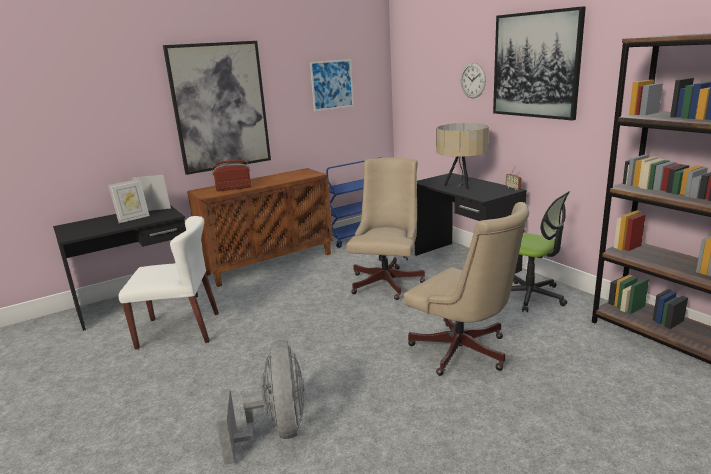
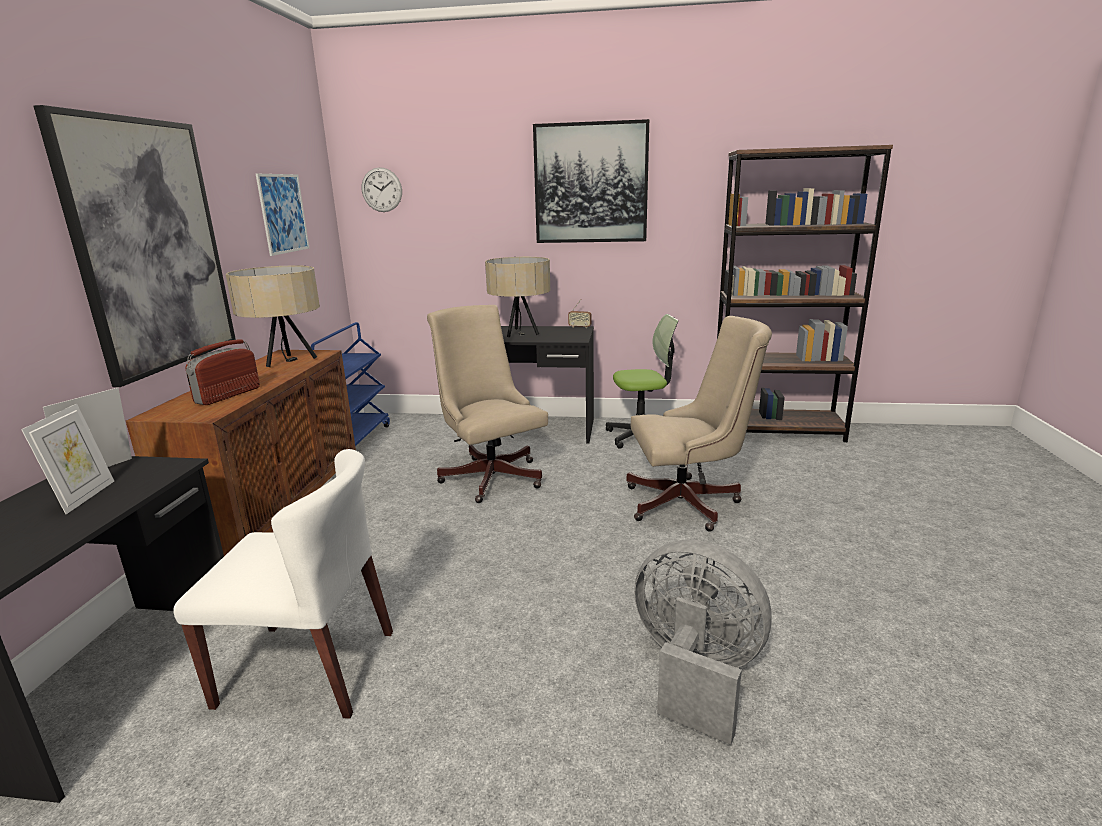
camera: 50 degrees left, 0 degrees up
white chair [119,216,219,350] -> white chair turned 60 degrees clockwise [173,449,393,719]
wall clock [461,63,486,98] -> wall clock moved to [362,167,402,212]
none -> beige table lamp [226,265,320,367]

